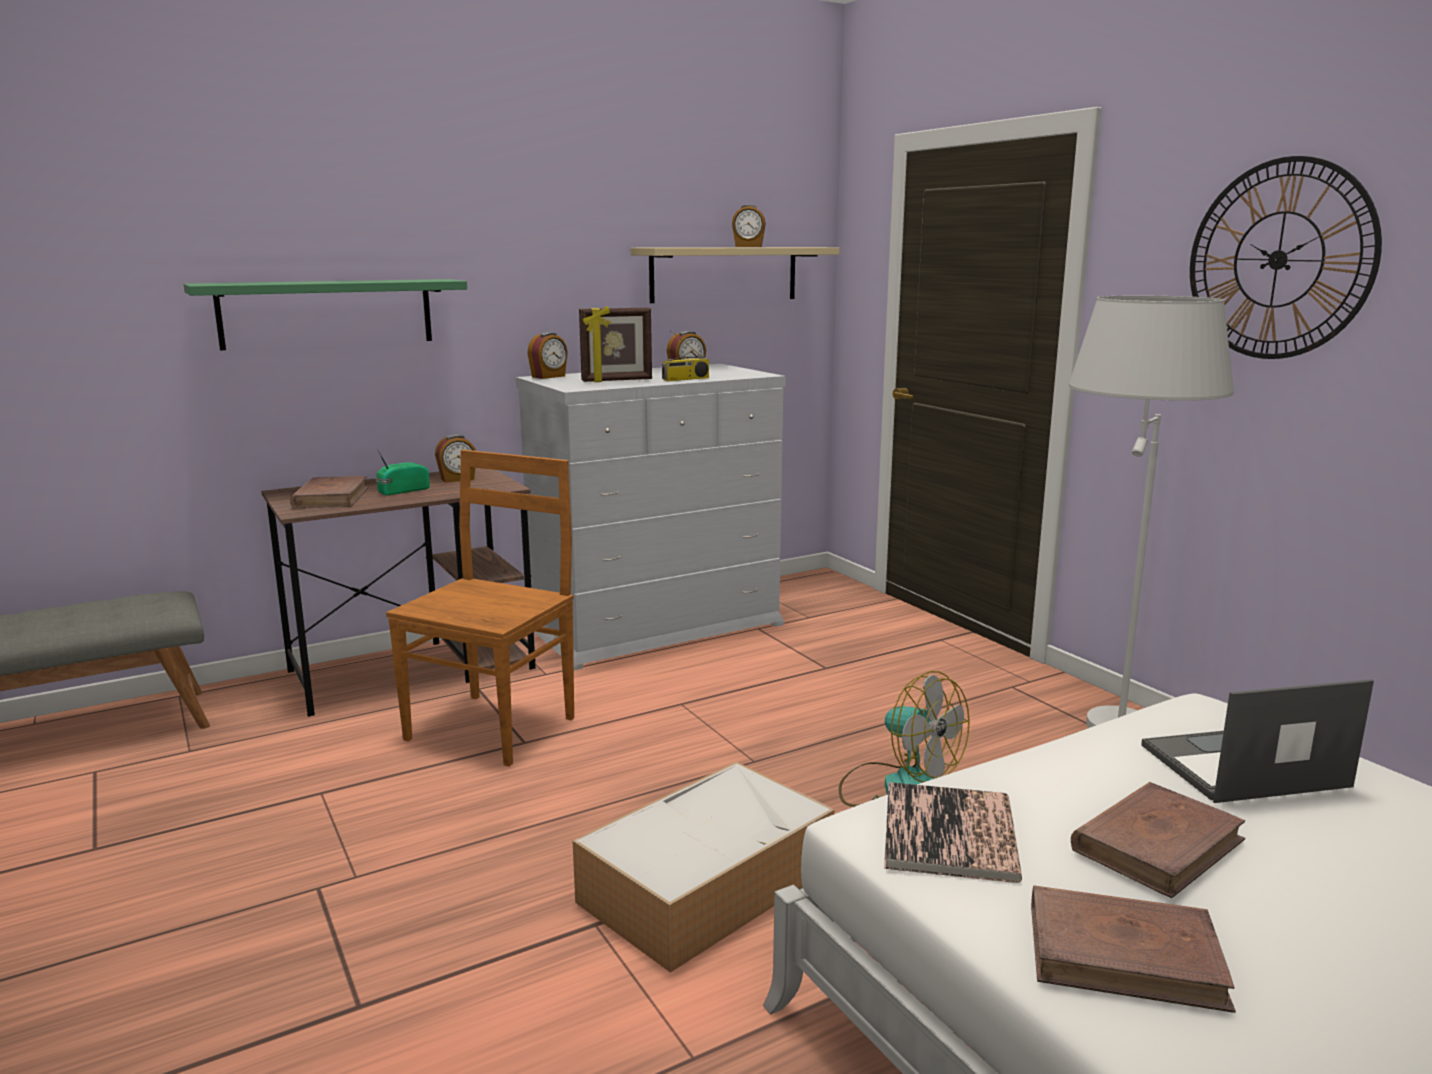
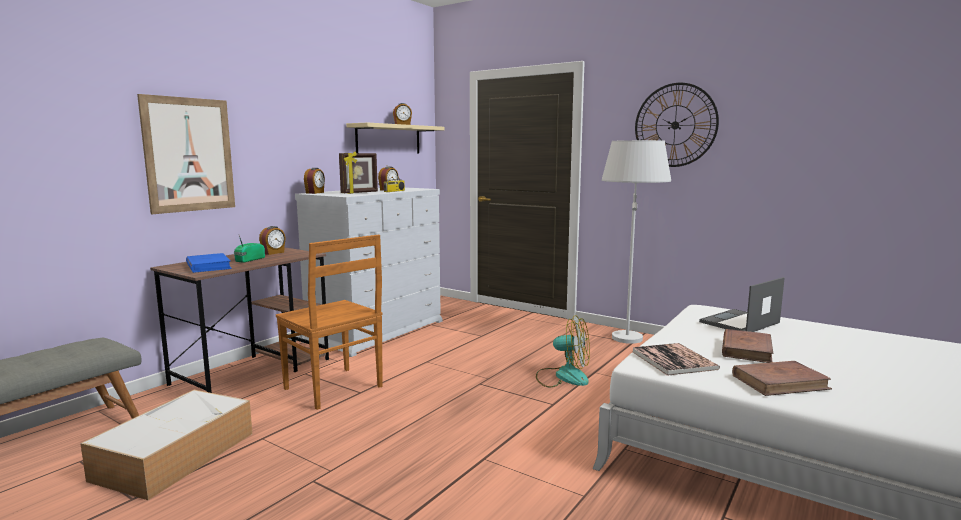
camera: 25 degrees left, 5 degrees down
green shelf [183,279,467,351] -> picture [137,94,235,214]
brown book [290,476,369,508] -> blue book [186,253,232,273]
brown chair [386,450,574,767] -> brown chair turned 135 degrees clockwise [276,234,383,410]
storage box [573,761,835,973] -> storage box moved to [80,390,252,500]

